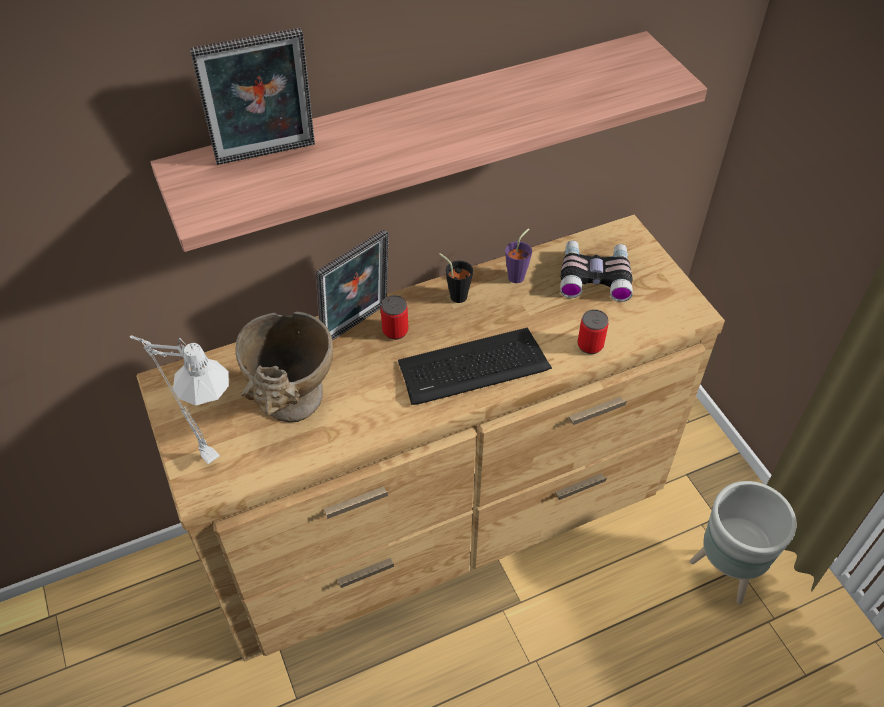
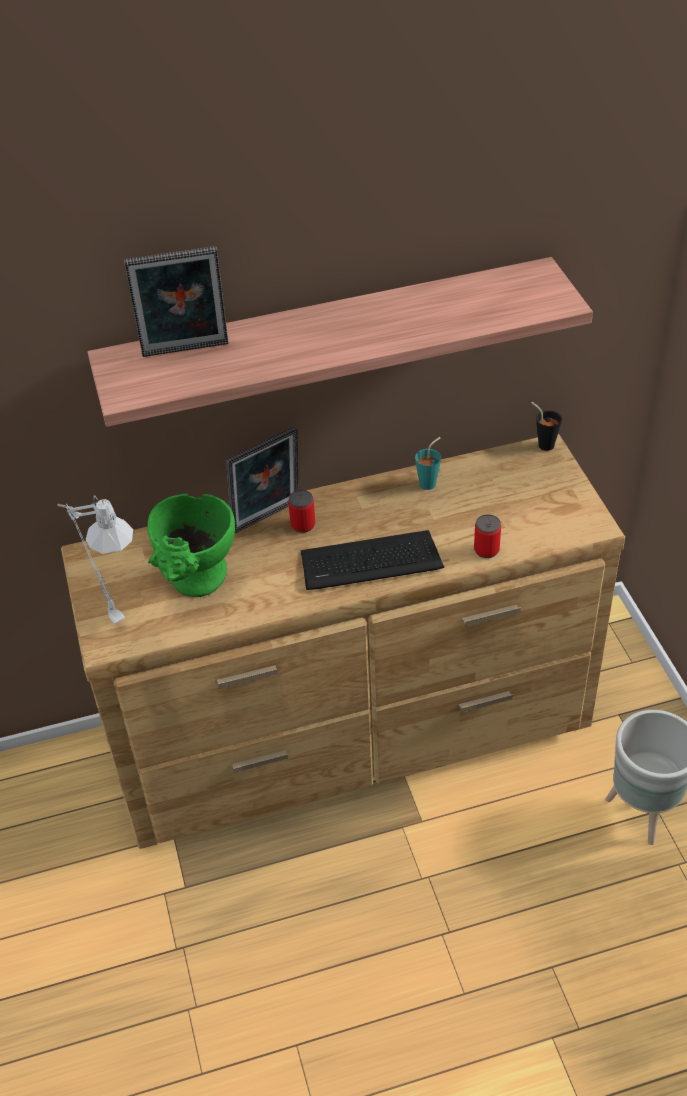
camera: 10 degrees right, 5 degrees down
beige vase [236,312,333,422] -> green vase [148,493,235,597]
black cup [439,253,473,303] -> black cup moved to [531,402,562,451]
purple cup [505,228,532,283] -> turquoise cup [415,437,441,490]
binoculars [560,240,633,302] -> none

